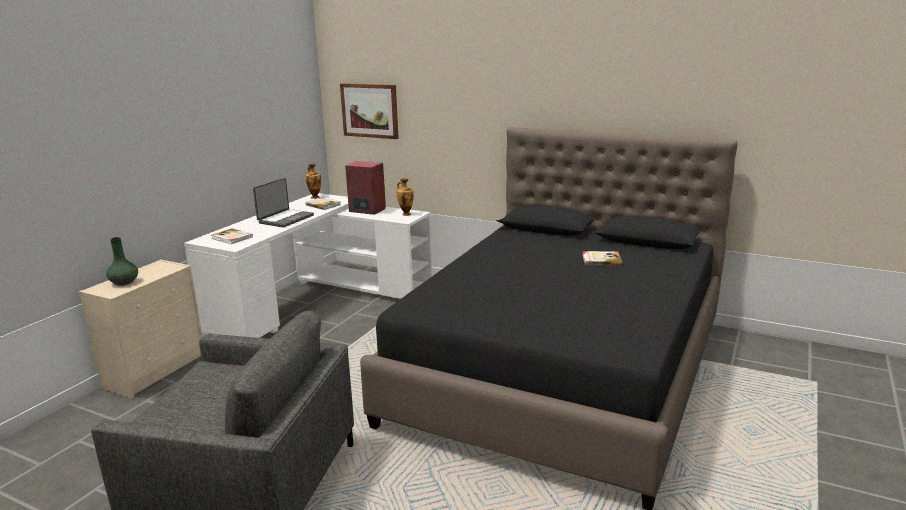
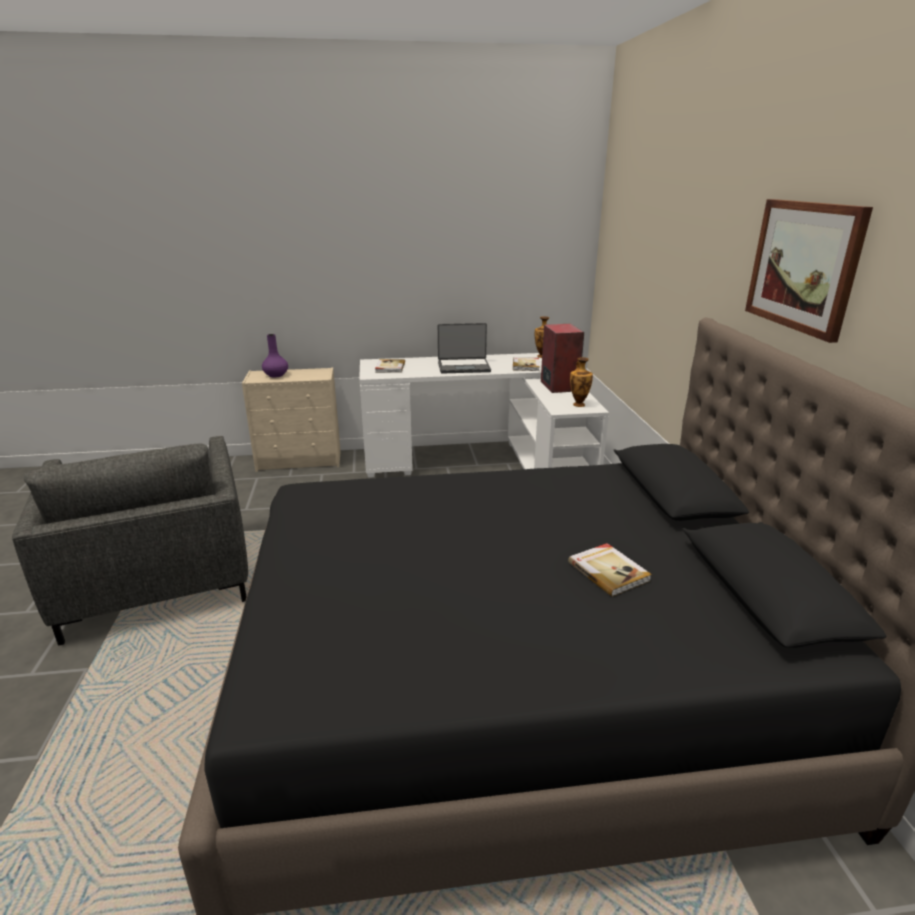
camera: 55 degrees right, 5 degrees up
green vase [106,237,138,286] -> purple vase [262,334,288,377]
picture [340,83,399,139] -> picture moved to [745,199,873,343]

